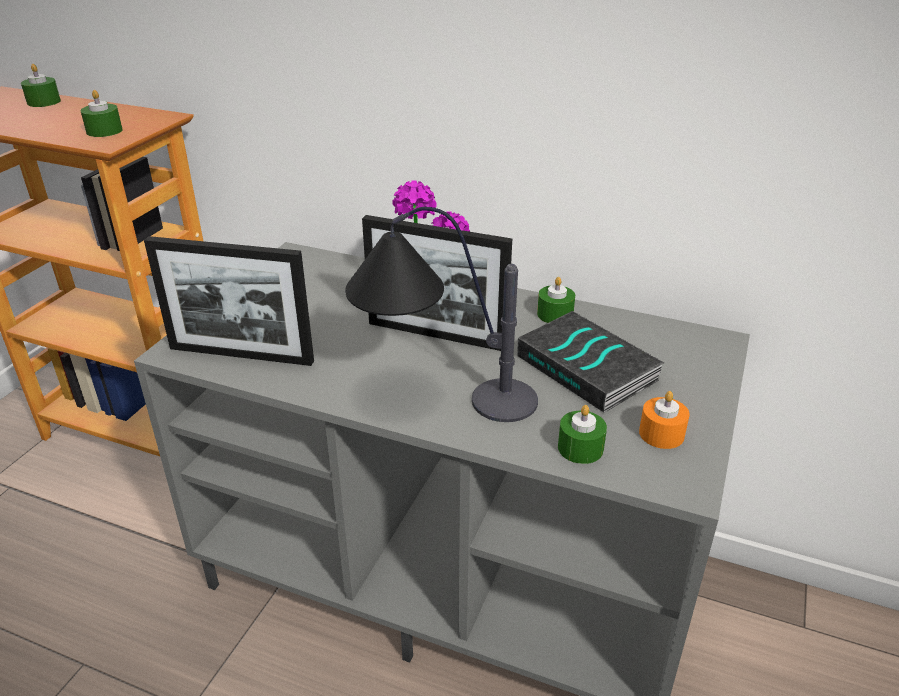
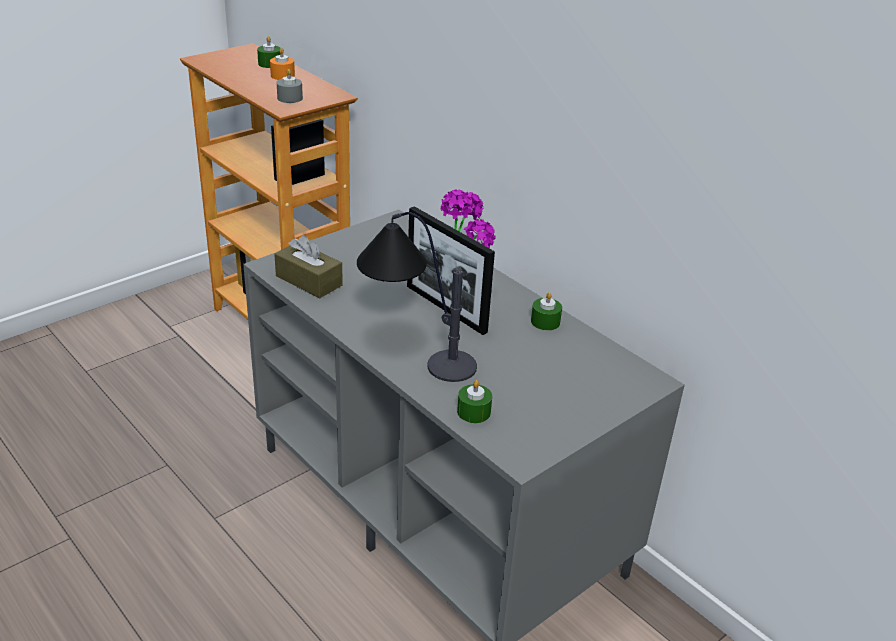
camera: 25 degrees right, 0 degrees up
green candle [80,90,123,137] -> grey candle [277,69,303,103]
picture frame [144,236,314,366] -> brown tissue box [274,235,343,298]
book [517,311,664,413] -> none
orange candle [639,391,690,449] -> orange candle moved to [270,48,295,80]

